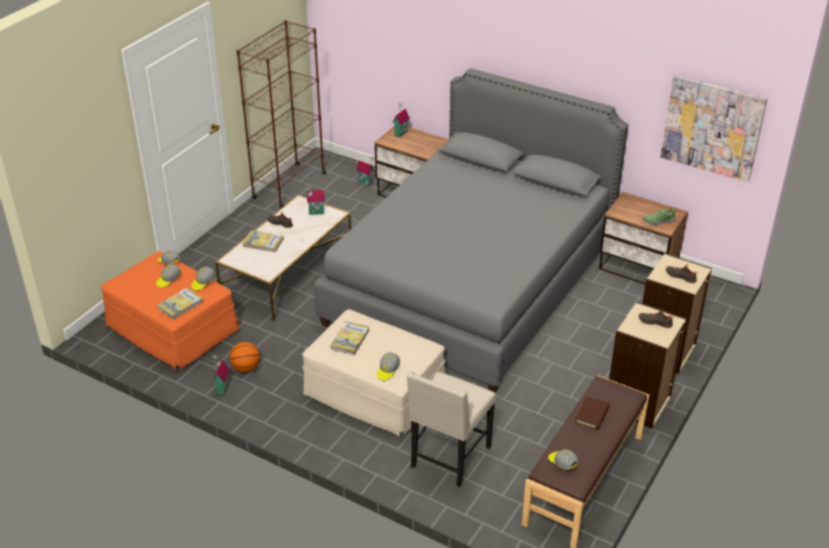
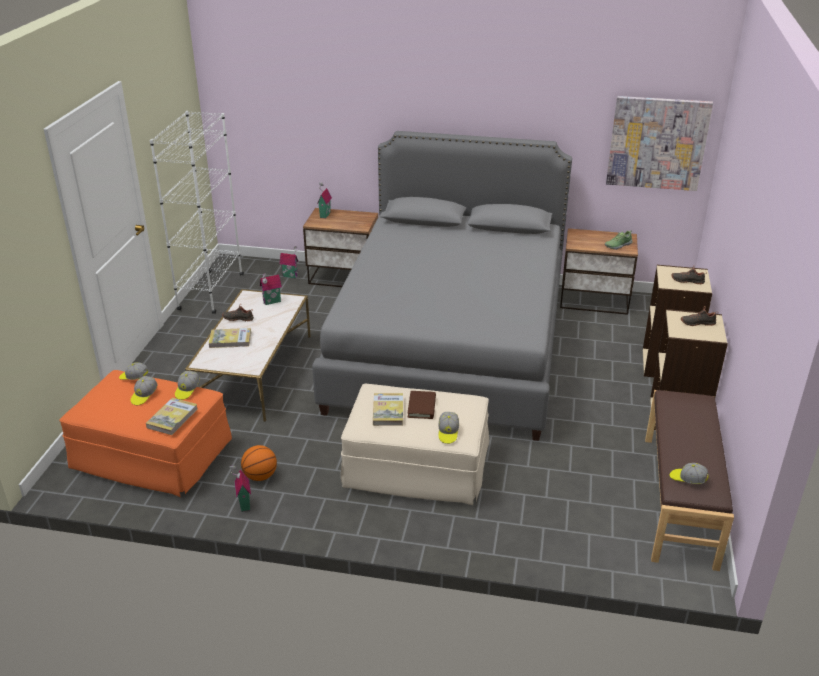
camera: 20 degrees left, 5 degrees down
brown bookcase [236,20,326,208] -> white bookcase [150,111,244,314]
beige chair [407,371,496,487] -> none
brown book [575,396,610,430] -> brown book moved to [407,391,436,419]

